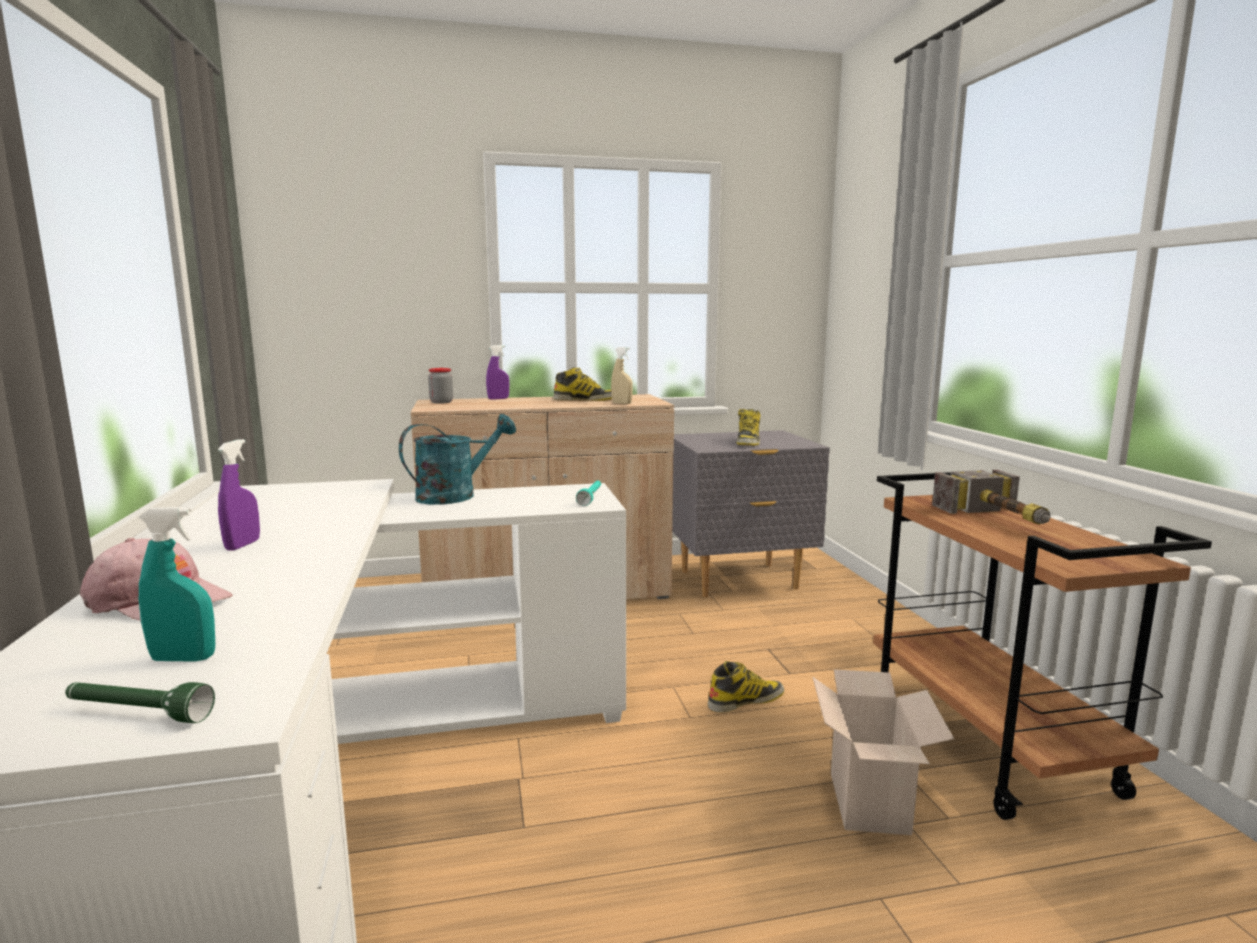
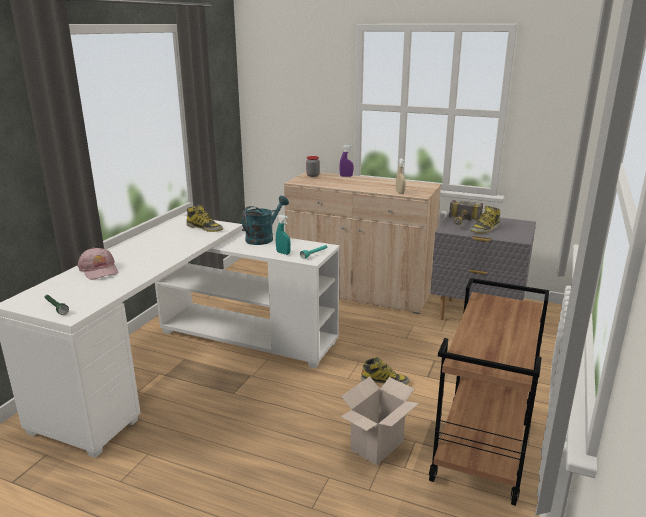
camera: 35 degrees right, 10 degrees up
turquoise spray bottle [139,507,215,662] -> turquoise spray bottle moved to [276,215,291,255]
purple spray bottle [218,439,260,550] -> none
turquoise watering can [399,414,516,505] -> turquoise watering can turned 45 degrees counterclockwise [241,196,289,245]
boot [553,367,612,401] -> boot moved to [186,205,223,232]
hammer [932,470,1051,525] -> hammer moved to [449,200,483,225]

